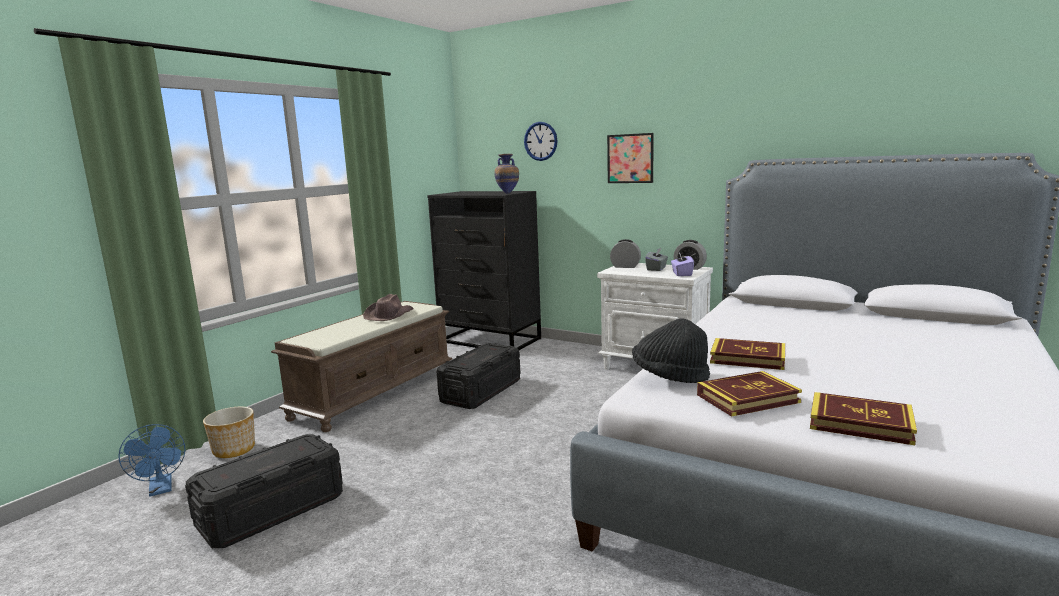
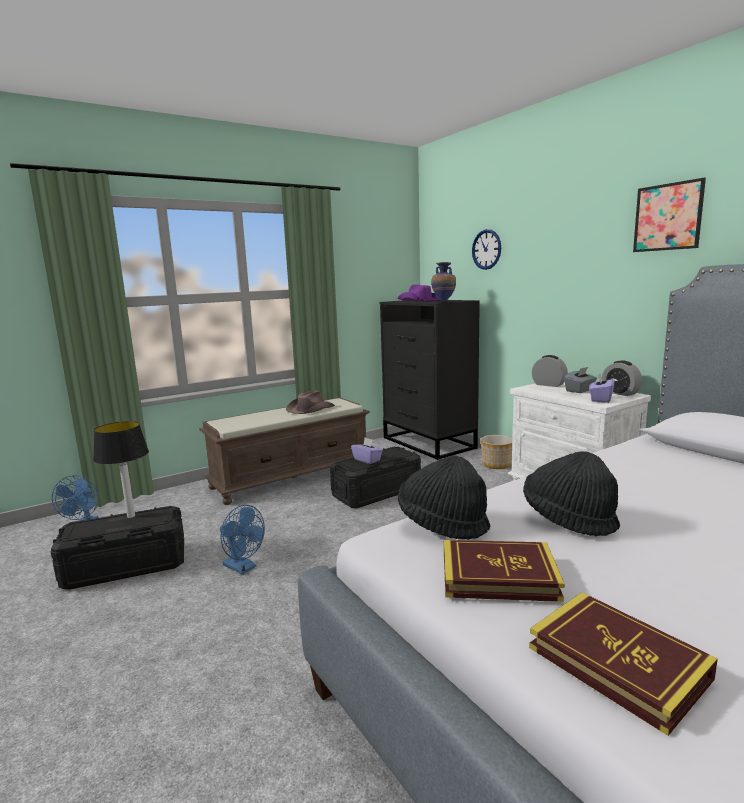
camera: 25 degrees right, 0 degrees up
planter [203,407,255,458] -> planter moved to [481,435,512,469]
picture [607,133,654,183] -> picture moved to [633,178,706,252]
book [710,338,785,370] -> black hat [523,452,620,536]
none -> table lamp [93,421,149,518]
none -> blue fan [220,505,265,575]
none -> purple tissue box [351,438,383,464]
none -> purple hat [398,284,439,302]

